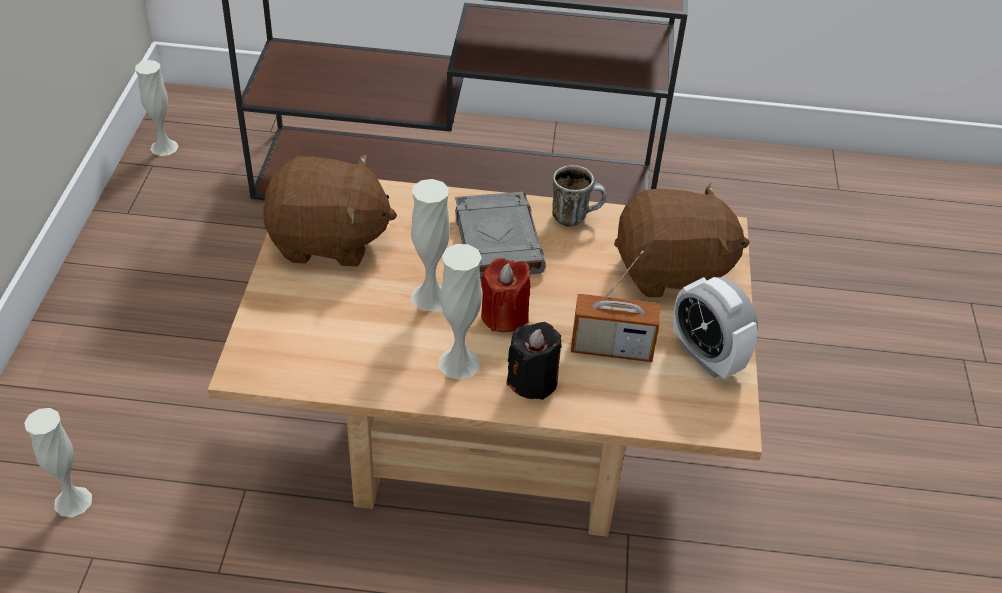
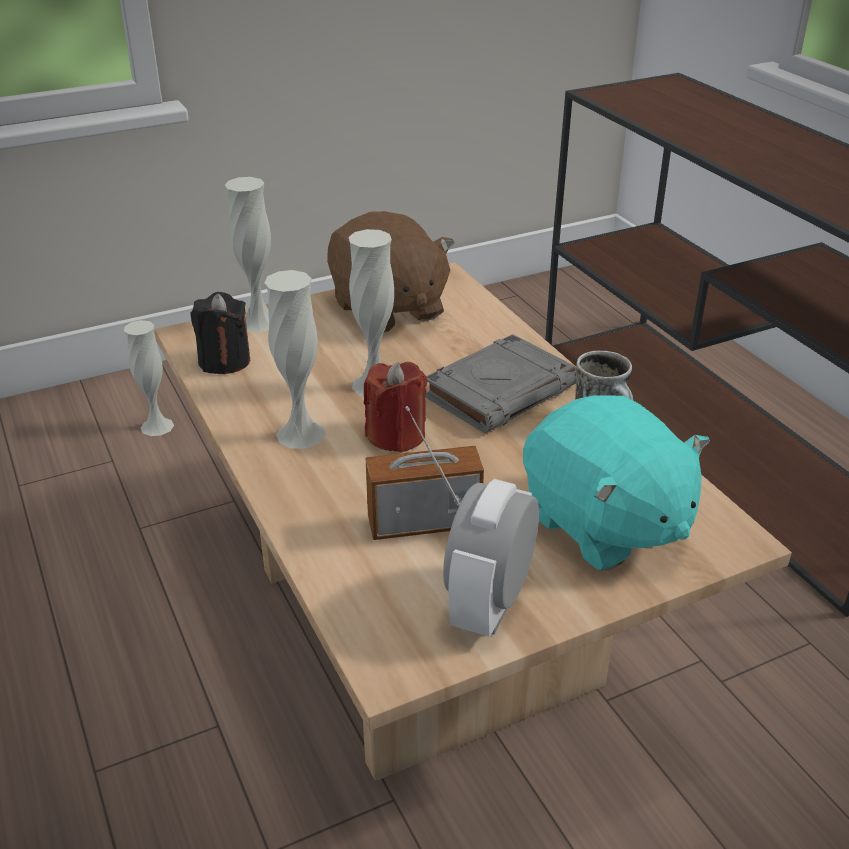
camera: 60 degrees right, 10 degrees down
white vase [135,60,178,156] -> white vase moved to [225,177,271,332]
black candle [507,322,562,400] -> black candle moved to [190,292,250,374]
radio [571,251,661,362] -> radio turned 105 degrees clockwise [366,406,484,540]
brown plush toy [614,183,749,297] -> turquoise plush toy [523,395,710,571]

